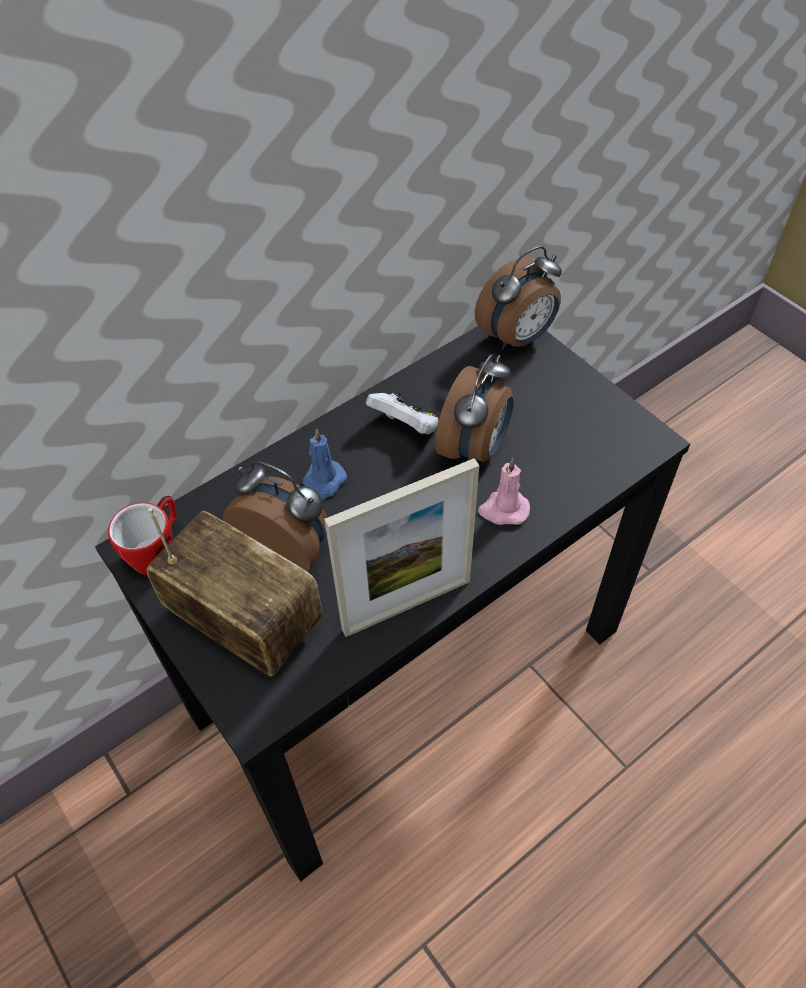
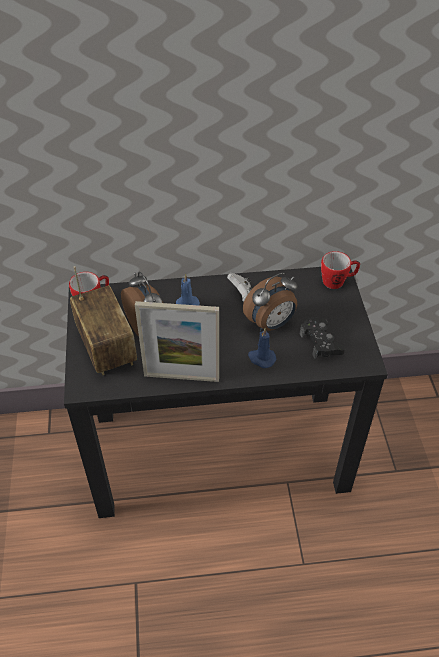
camera: 30 degrees right, 5 degrees down
alarm clock [475,246,562,350] -> mug [321,251,360,289]
pink candle [478,458,530,525] -> blue candle [248,328,277,368]
none -> black game controller [299,317,345,359]

